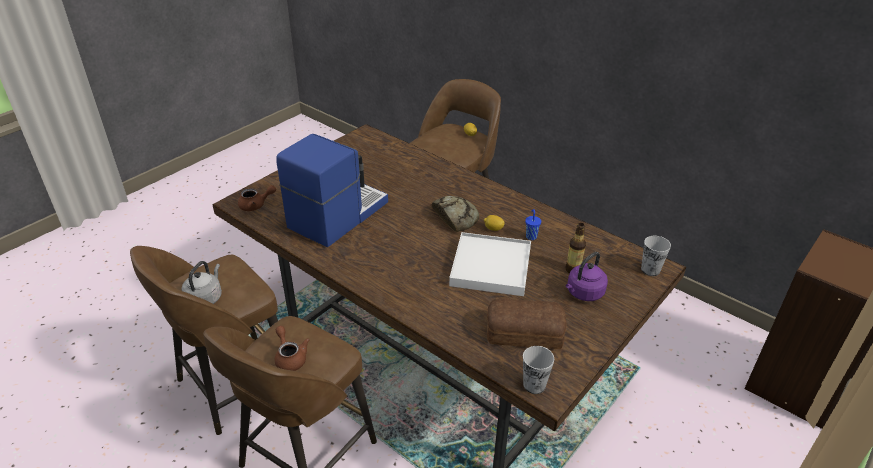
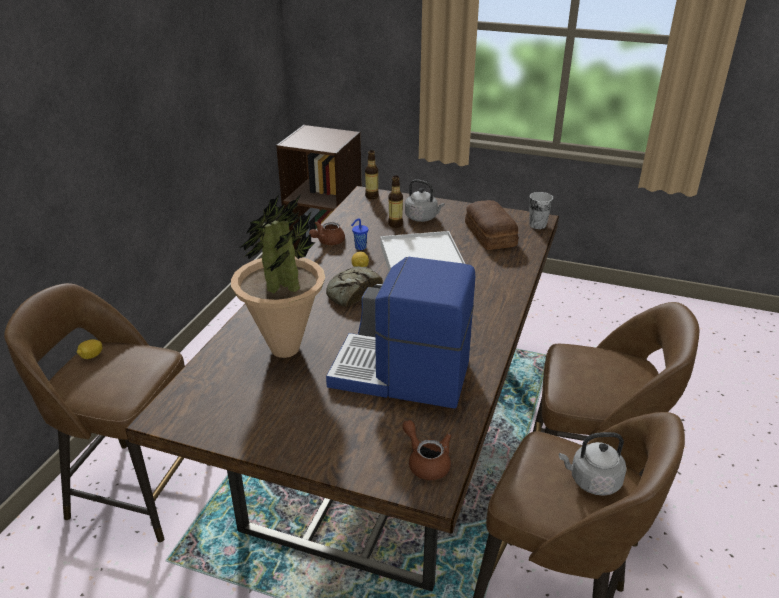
camera: 110 degrees left, 5 degrees down
brown teapot [275,326,309,371] -> brown teapot moved to [309,221,345,245]
purple kettle [566,252,608,301] -> grey kettle [405,179,445,222]
cup [641,236,671,276] -> bottle [365,150,379,199]
none -> potted plant [231,195,325,358]

